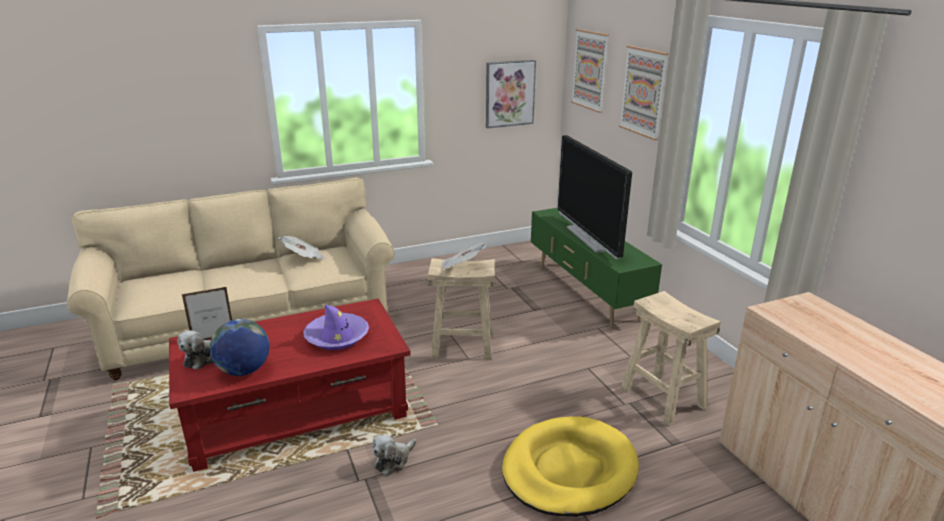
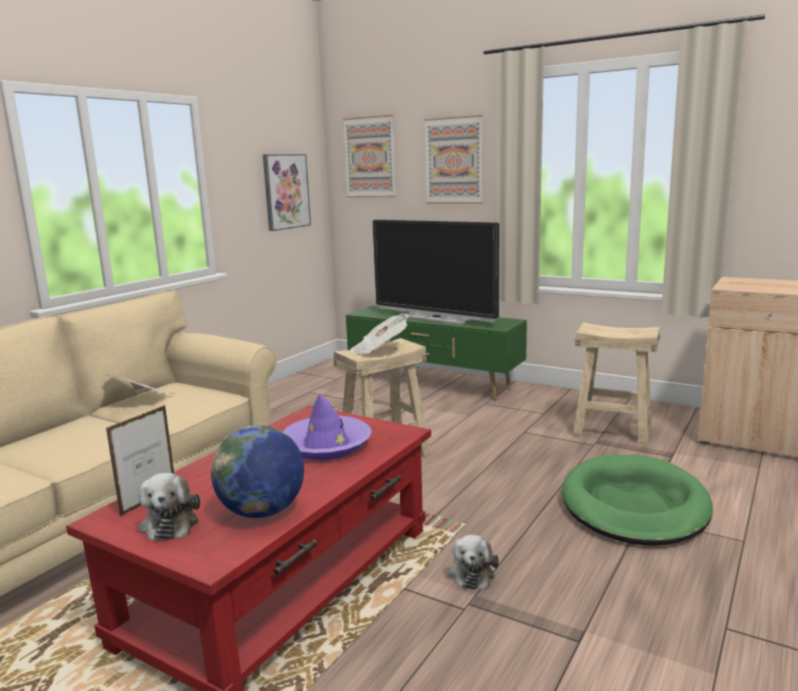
camera: 35 degrees left, 10 degrees down
yellow dog bed [502,416,639,517] -> green dog bed [562,455,713,546]

